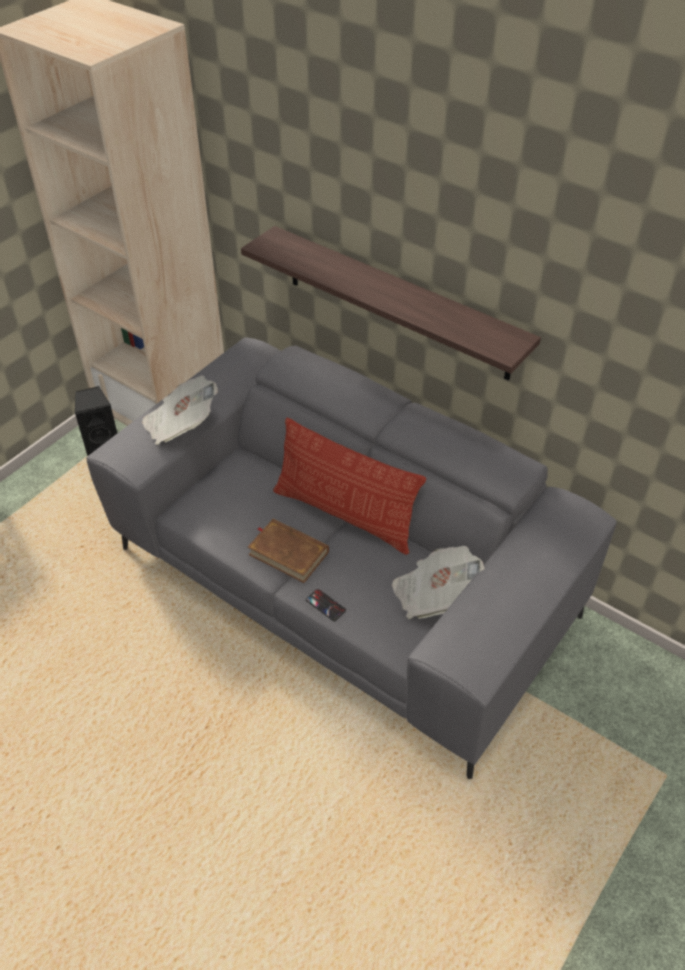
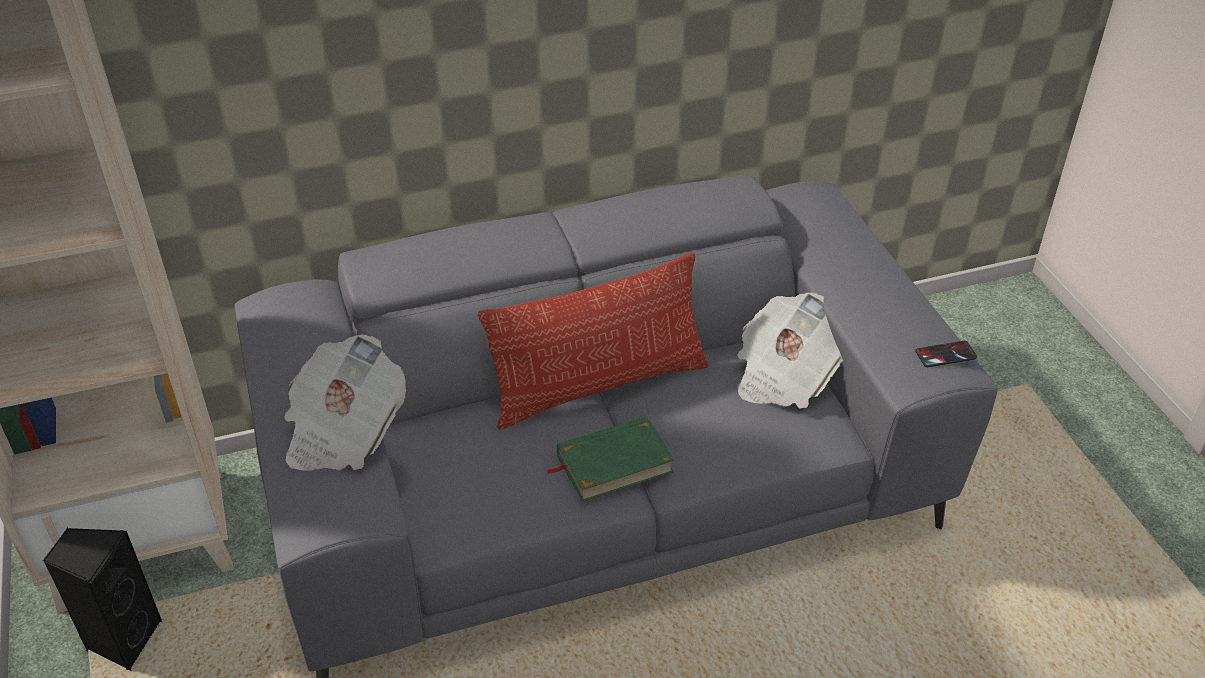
camera: 55 degrees left, 5 degrees down
shelf [241,226,541,381] -> none
brown book [248,519,329,583] -> green book [546,416,674,502]
phone [306,589,346,621] -> phone moved to [915,341,977,367]

